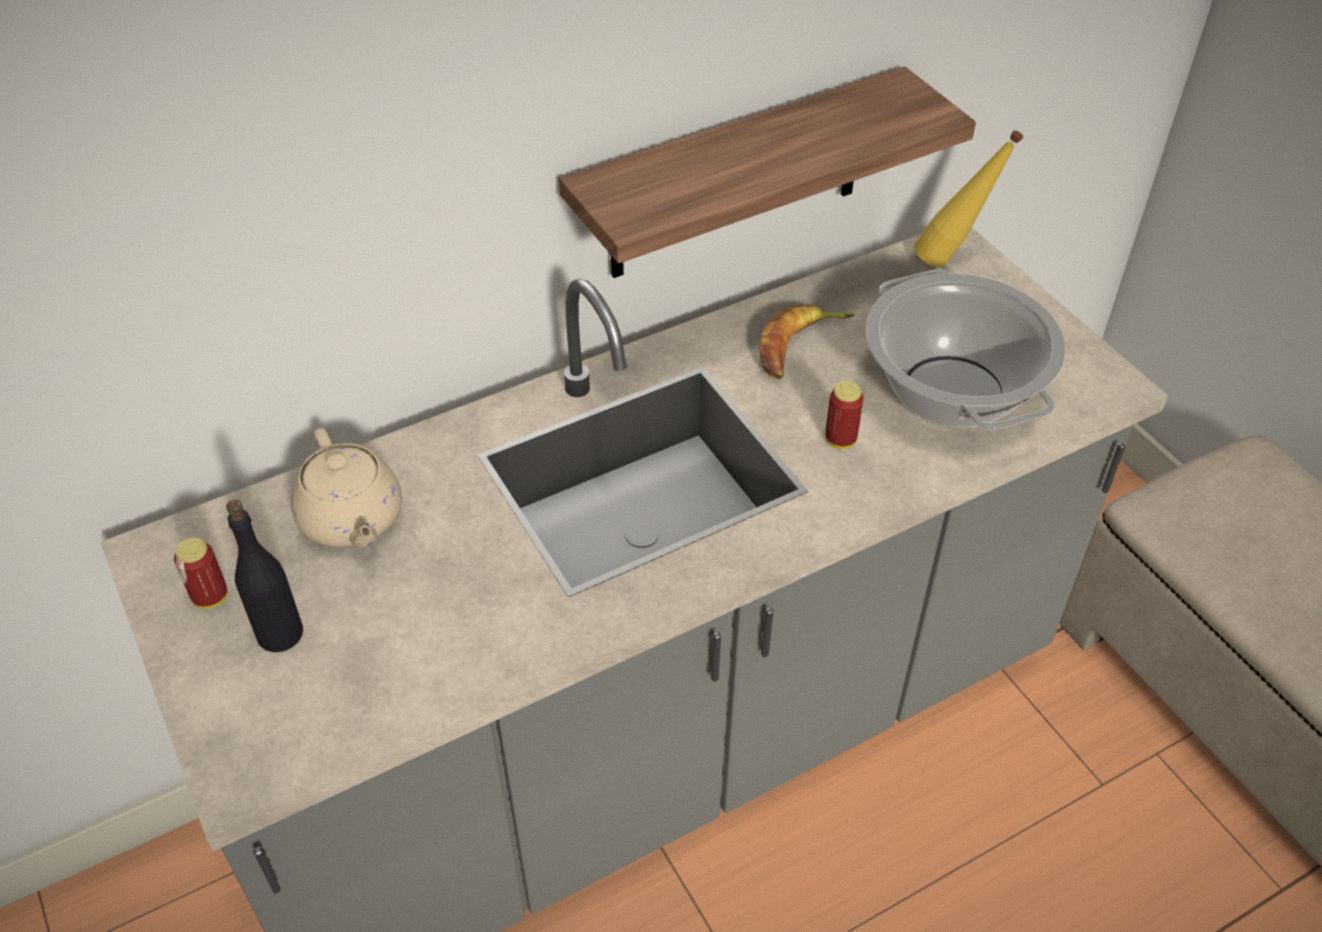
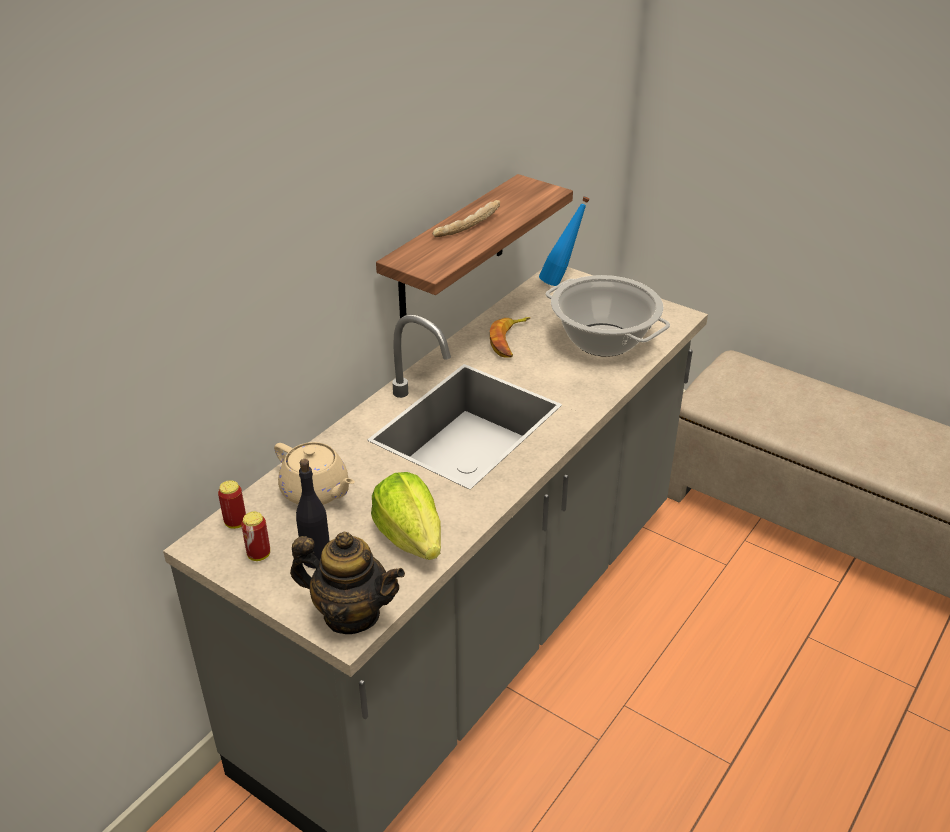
camera: 25 degrees left, 10 degrees down
can [825,381,864,449] -> can moved to [218,480,246,529]
yellow bottle [914,130,1023,267] -> blue bottle [539,196,590,286]
none -> teapot [290,532,405,634]
none -> lettuce [371,472,441,560]
none -> bread [432,200,500,237]

